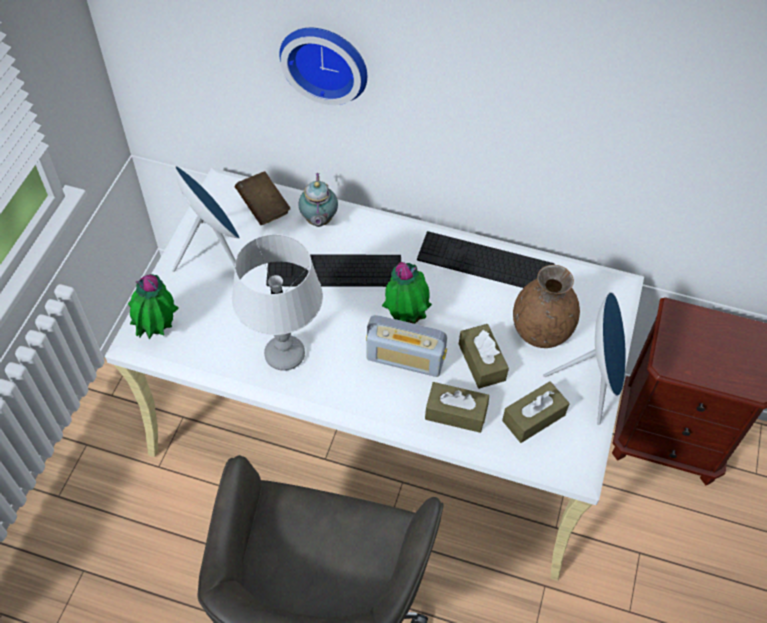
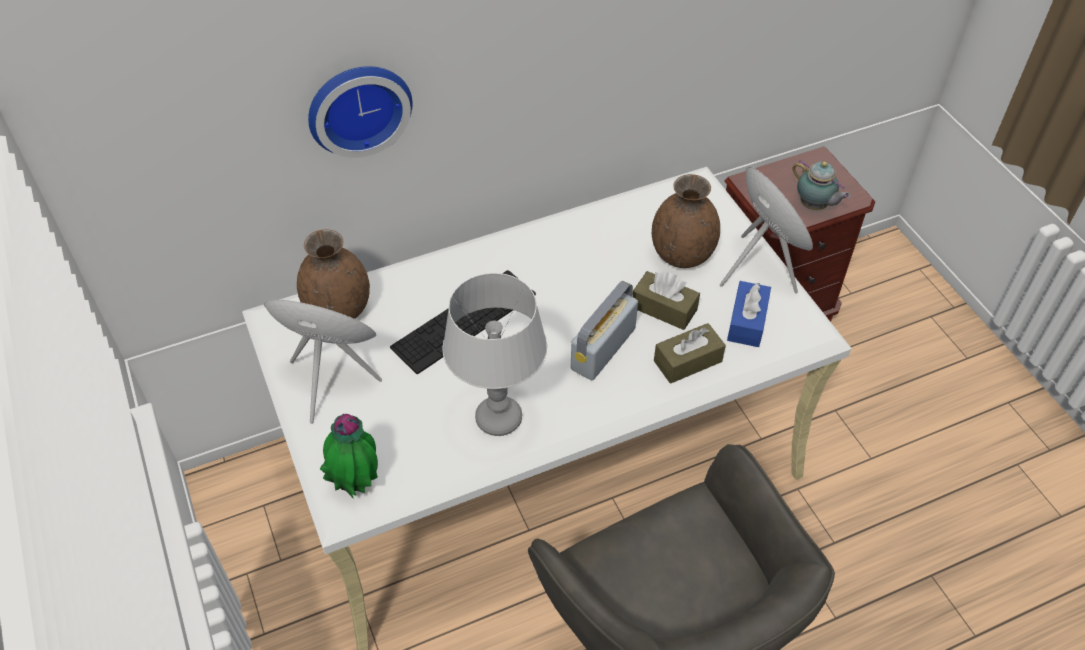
camera: 40 degrees left, 5 degrees down
brown book [235,171,290,225] -> brown vase [297,229,370,319]
teapot [298,173,338,227] -> teapot moved to [792,160,850,210]
radio [366,315,447,377] -> radio turned 150 degrees clockwise [571,281,638,381]
potted plant [382,262,432,324] -> none
keyboard [417,231,554,288] -> none
brown tissue box [502,381,569,443] -> blue tissue box [727,281,771,347]

